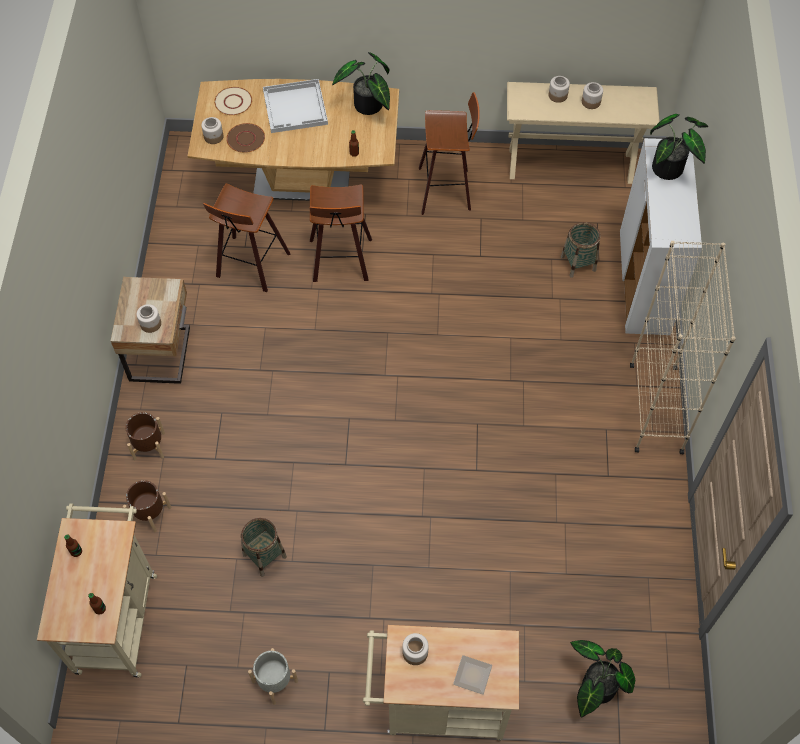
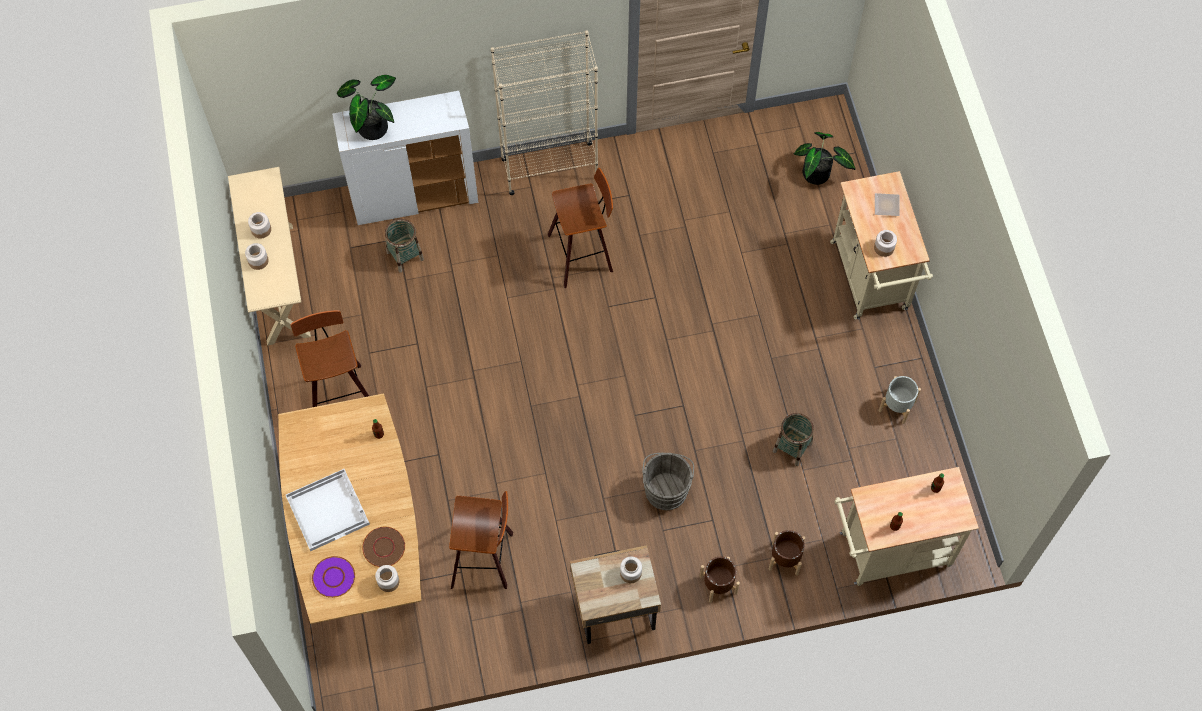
camera: 105 degrees left, 5 degrees up
beige plate [214,87,252,115] -> purple plate [312,556,355,598]
stool [310,184,372,282] -> stool moved to [548,168,613,288]
potted plant [332,52,390,115] -> none
none -> grey bucket [642,453,694,511]

